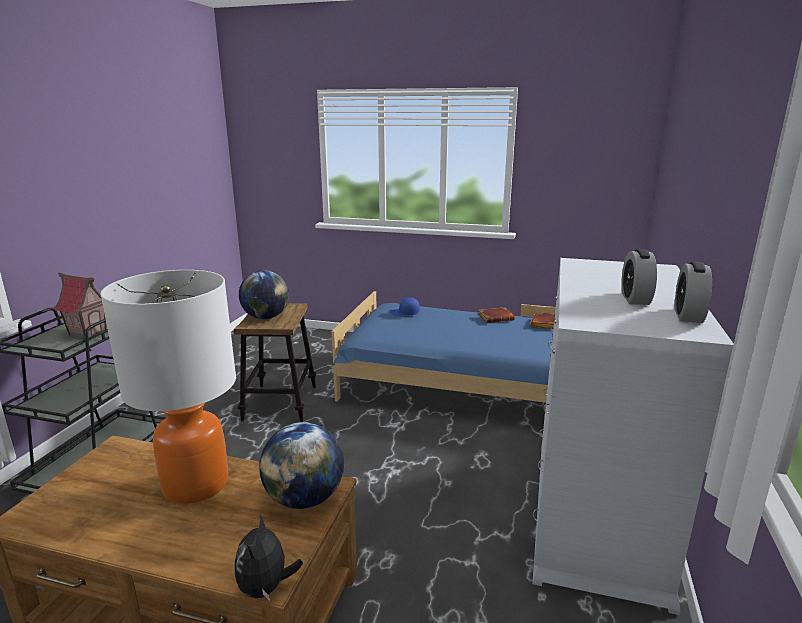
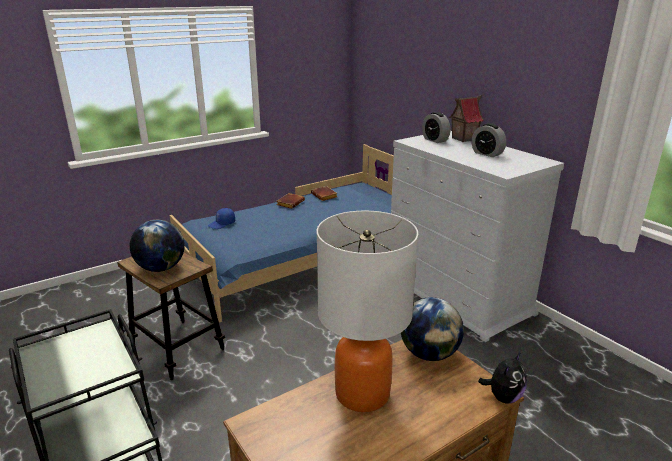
camera: 50 degrees left, 5 degrees up
toy house [53,273,107,338] -> toy house moved to [449,95,484,142]
plush toy [234,515,303,601] -> plush toy turned 90 degrees counterclockwise [478,352,527,404]
alarm clock [675,262,712,323] -> alarm clock moved to [422,112,450,143]

